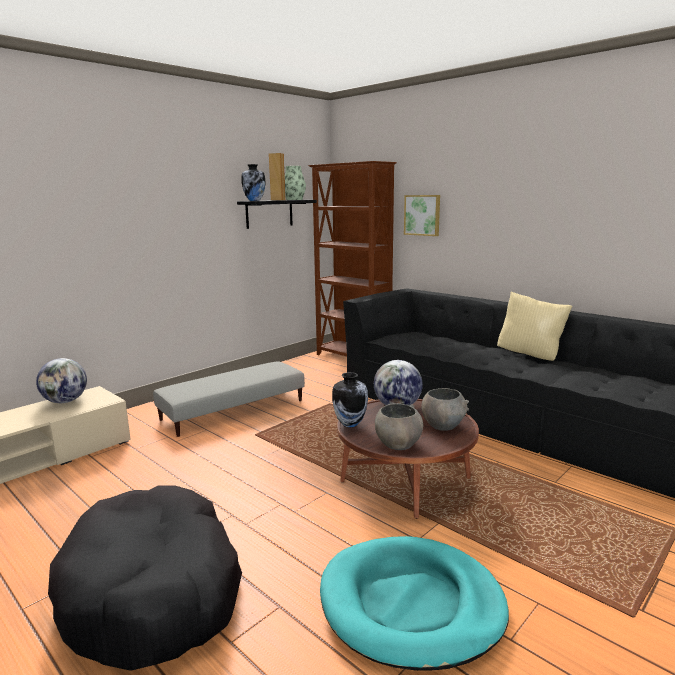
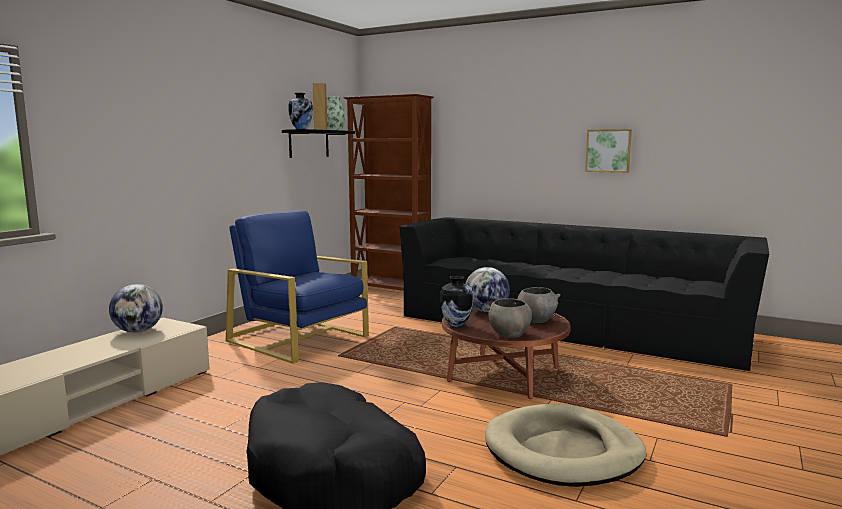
camera: 15 degrees left, 5 degrees down
grey ottoman [153,362,305,437] -> blue armchair [225,210,369,364]
turquoise dog bed [320,536,509,671] -> beige dog bed [485,404,647,487]
picture [404,195,440,236] -> picture moved to [585,129,632,173]
beige pillow [497,291,572,361] -> none

